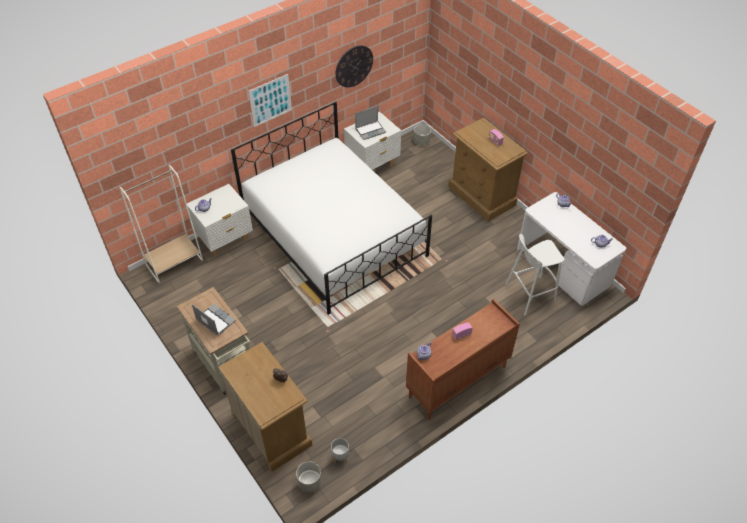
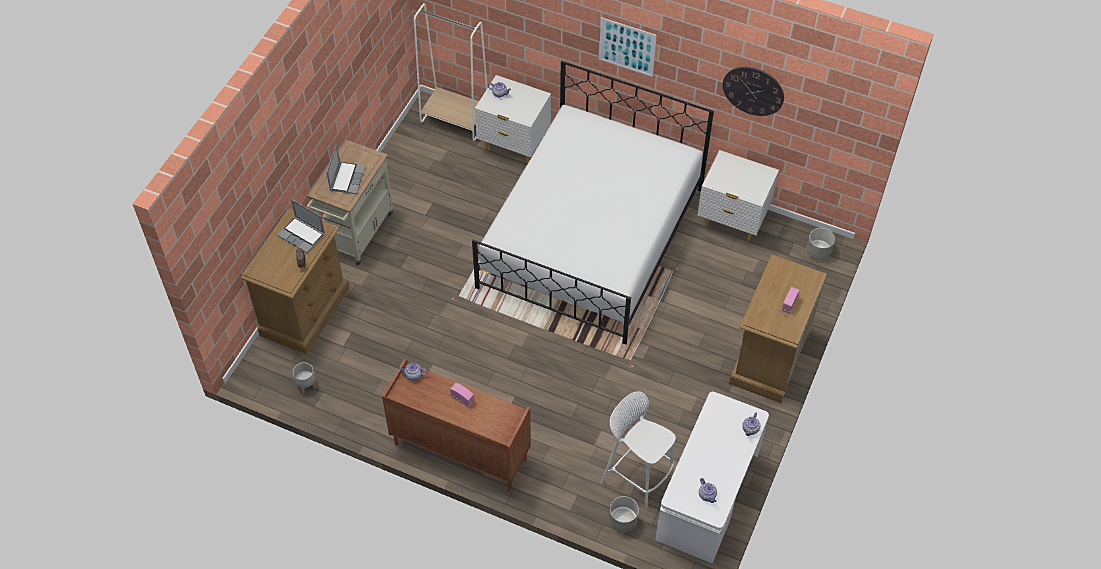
camera: 60 degrees right, 5 degrees up
grey planter [296,462,322,492] -> grey planter moved to [609,496,639,532]
laptop [355,106,386,140] -> laptop moved to [277,199,325,253]

